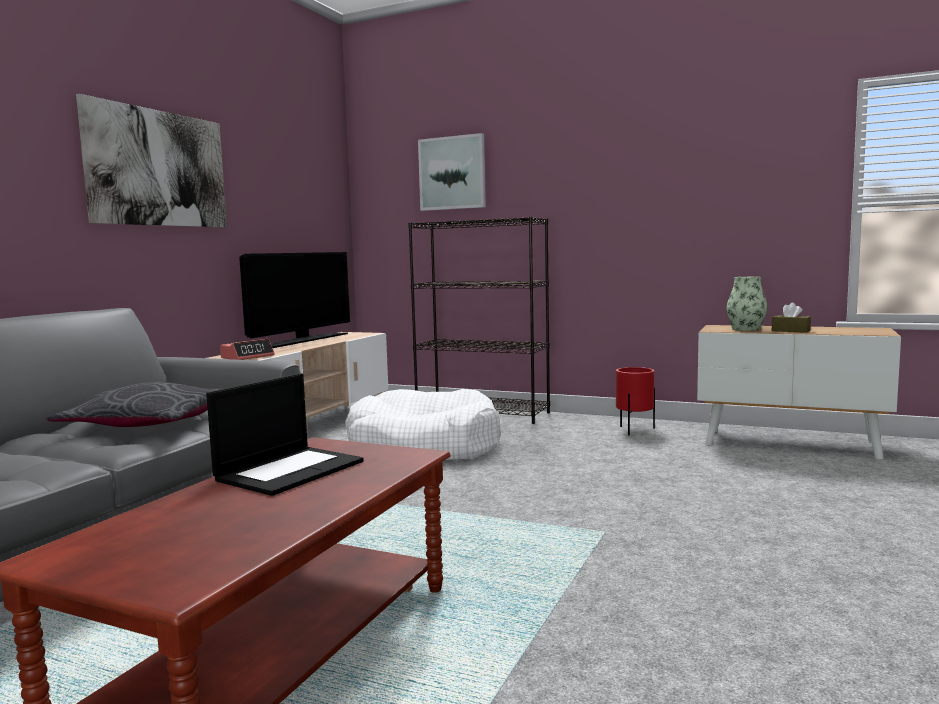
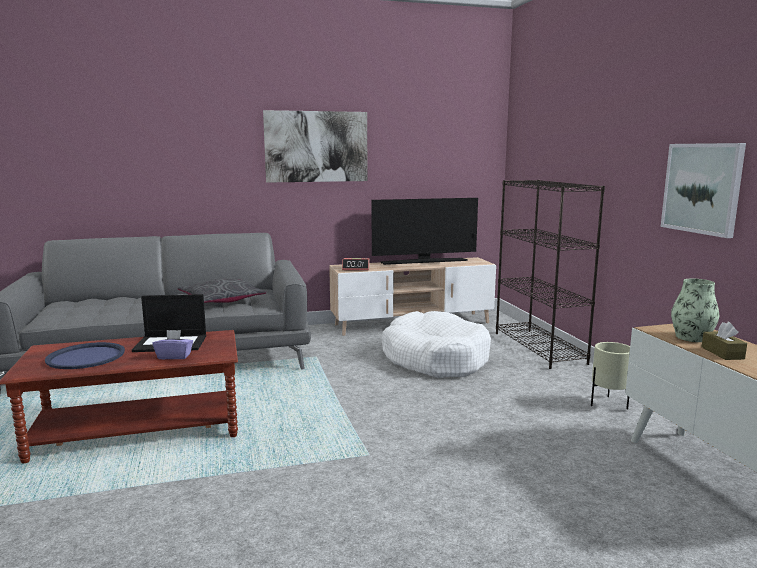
camera: 50 degrees right, 5 degrees up
picture [418,133,486,211] -> picture moved to [661,143,746,238]
red planter [616,367,655,435] -> beige planter [591,342,630,410]
none -> blue tray [45,342,125,369]
none -> purple tissue box [152,330,193,359]

